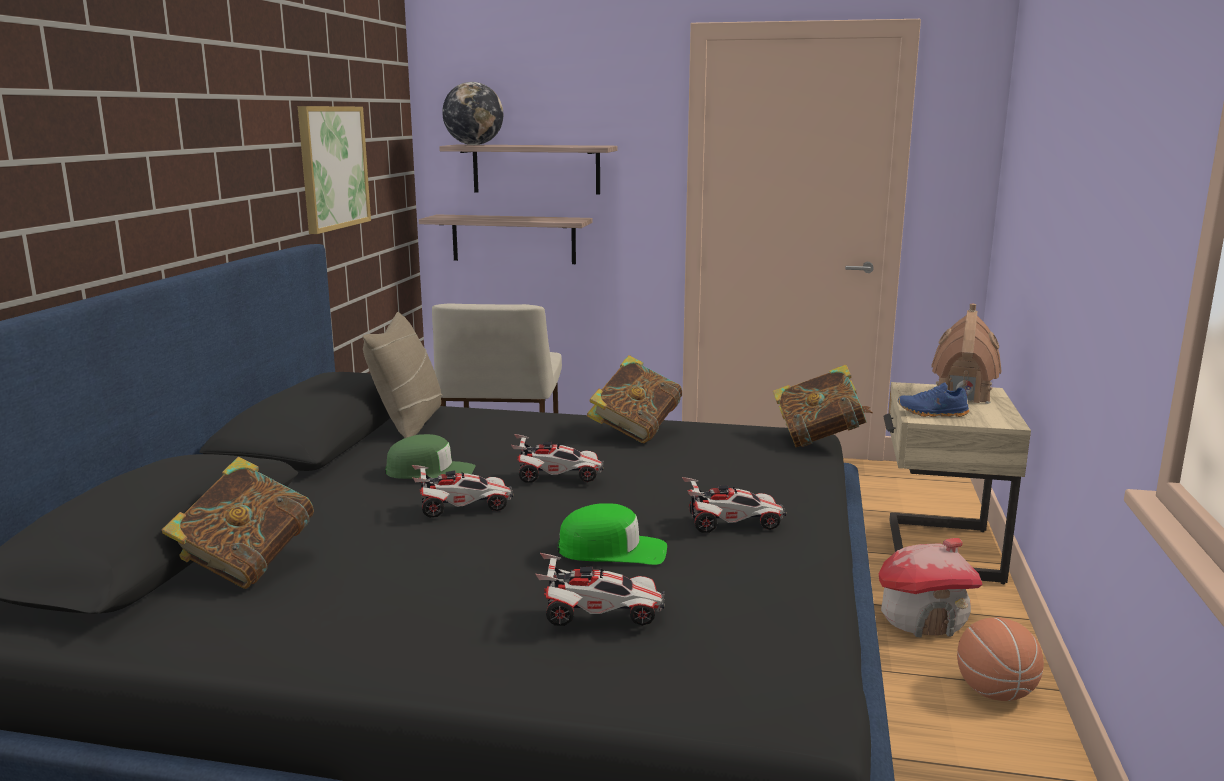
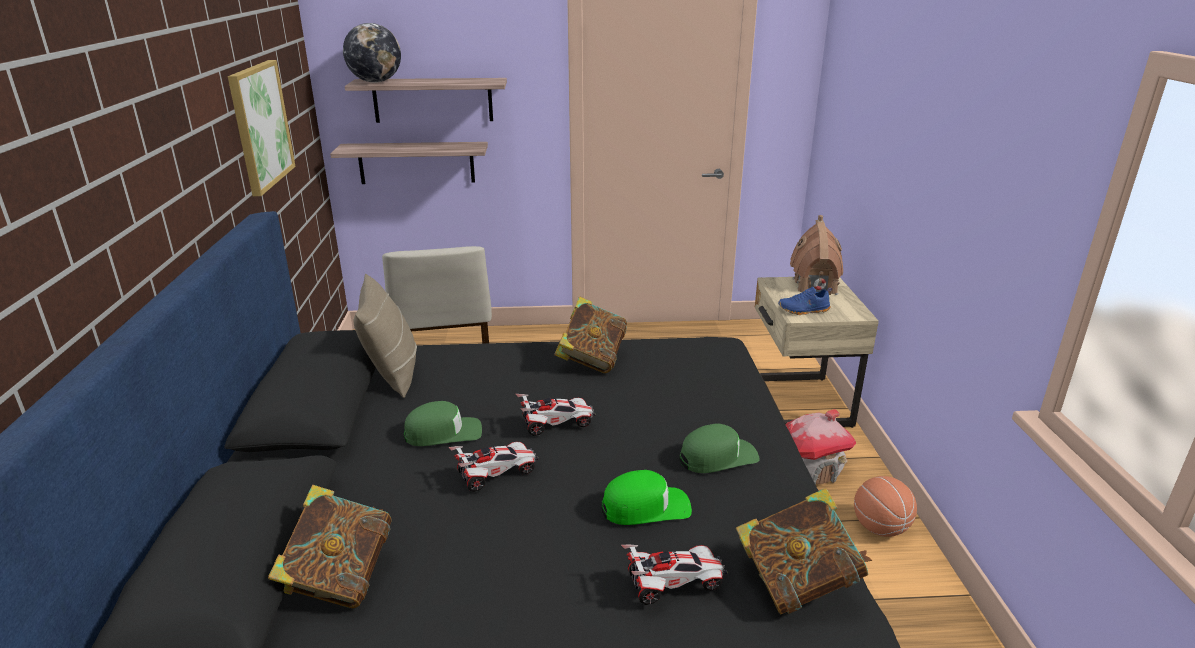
camera: 15 degrees left, 10 degrees up
toy car [682,477,787,533] -> green cap [679,424,760,473]
book [773,364,873,447] -> book moved to [736,488,872,614]

